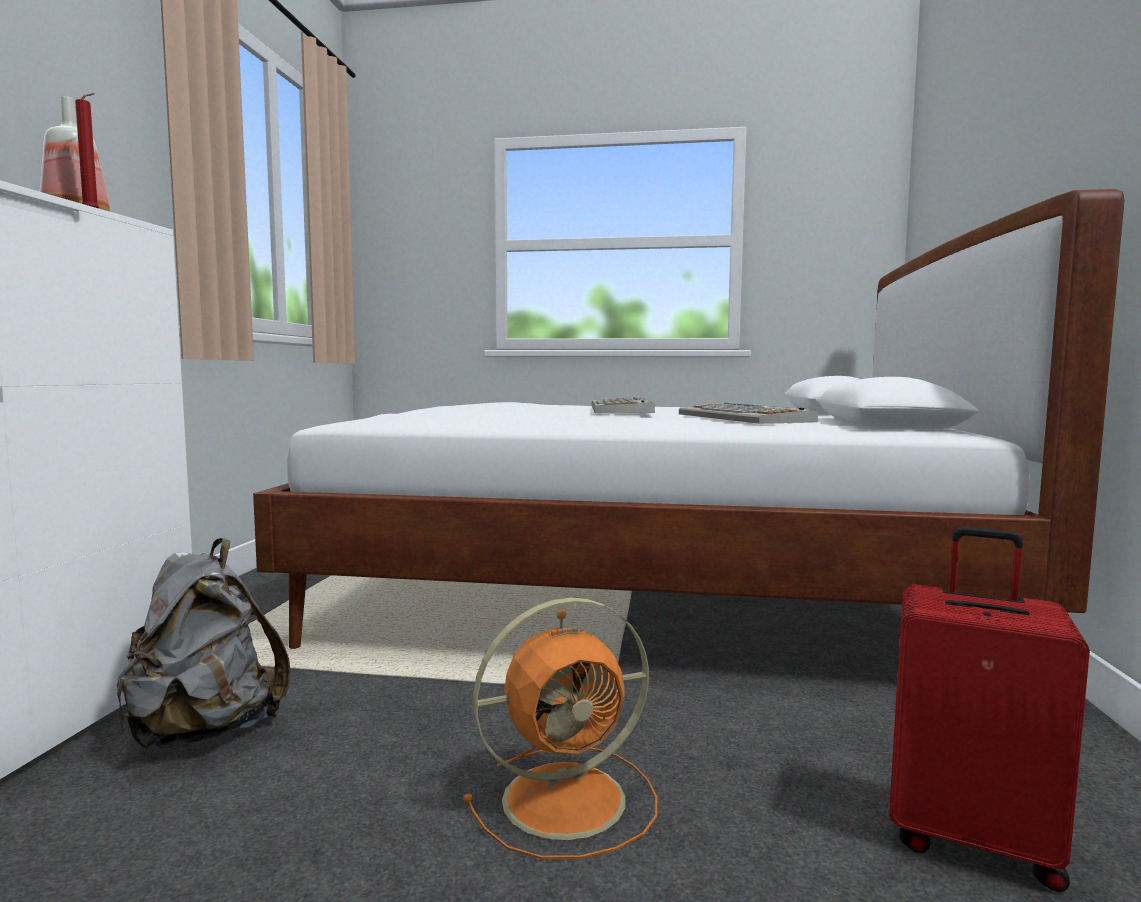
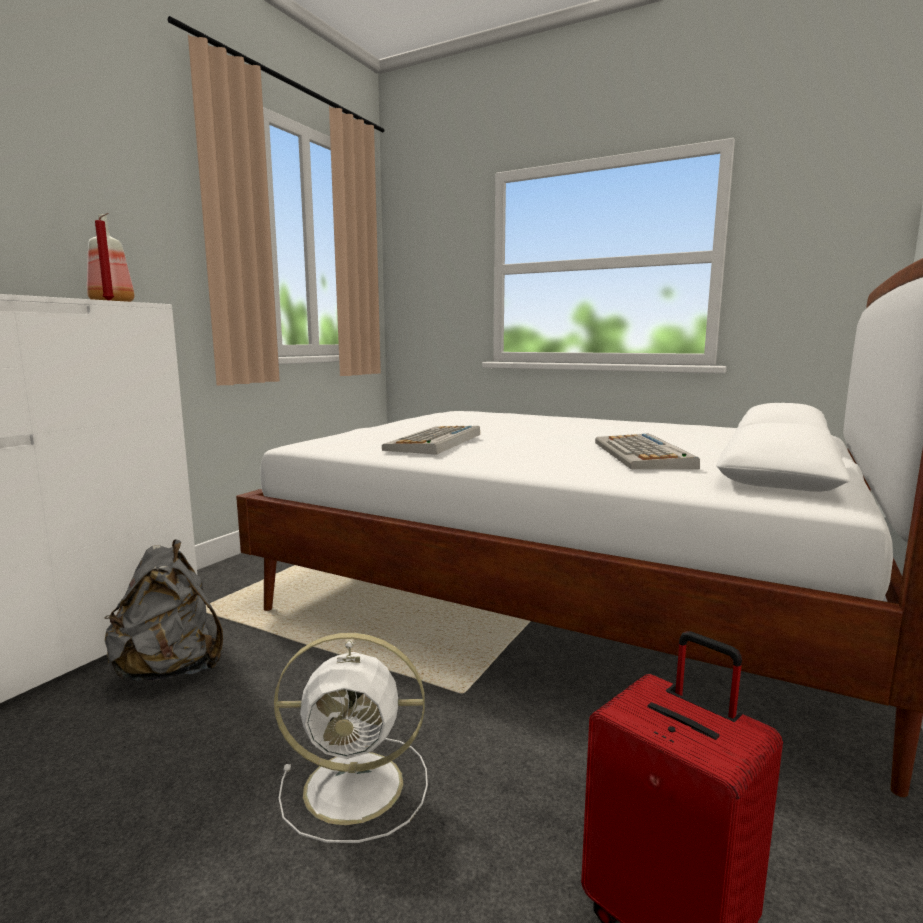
camera: 20 degrees right, 5 degrees up
orange fan [463,598,657,859] -> white fan [274,633,428,843]
keyboard [592,397,655,413] -> keyboard moved to [382,426,480,455]

